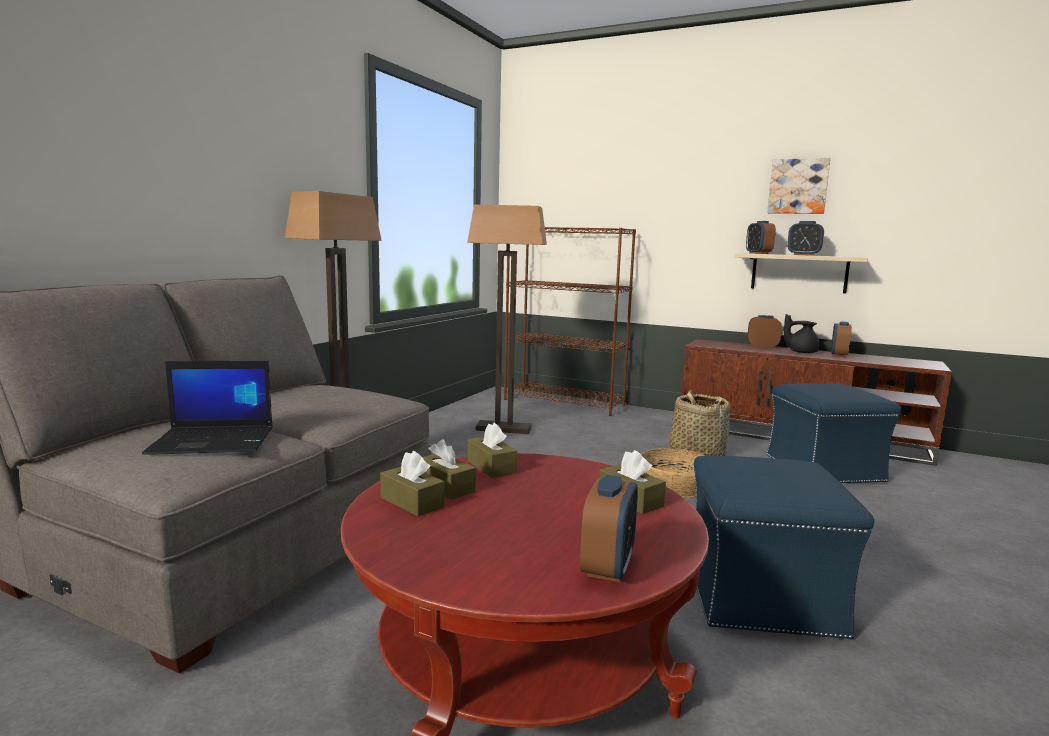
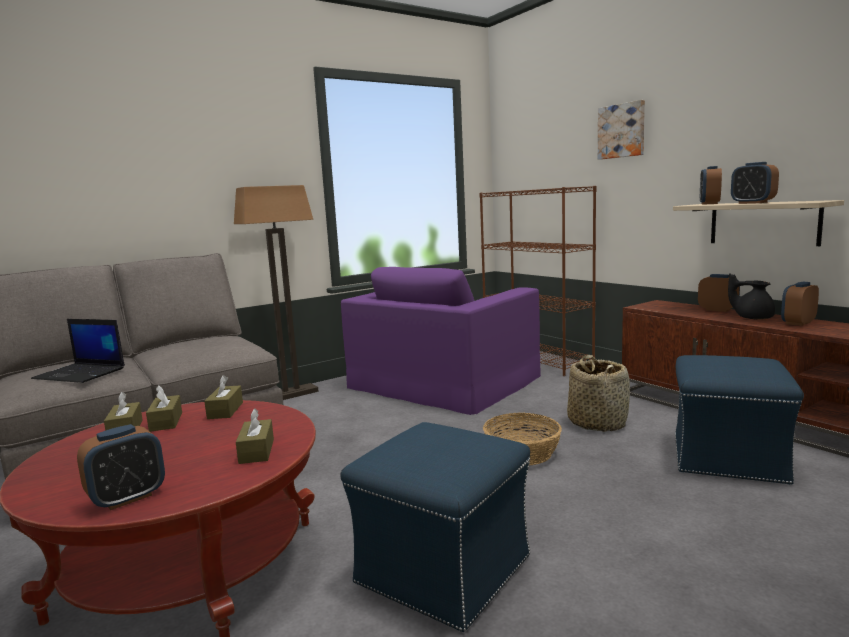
camera: 30 degrees right, 0 degrees up
floor lamp [467,205,547,434] -> purple armchair [341,267,541,415]
picture [767,158,830,214] -> picture moved to [598,100,645,160]

